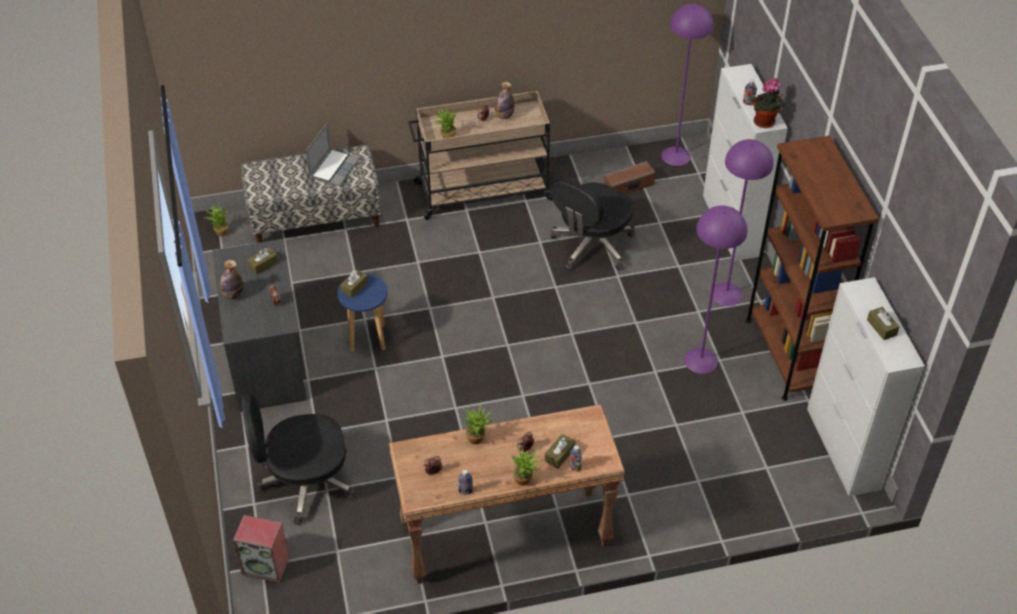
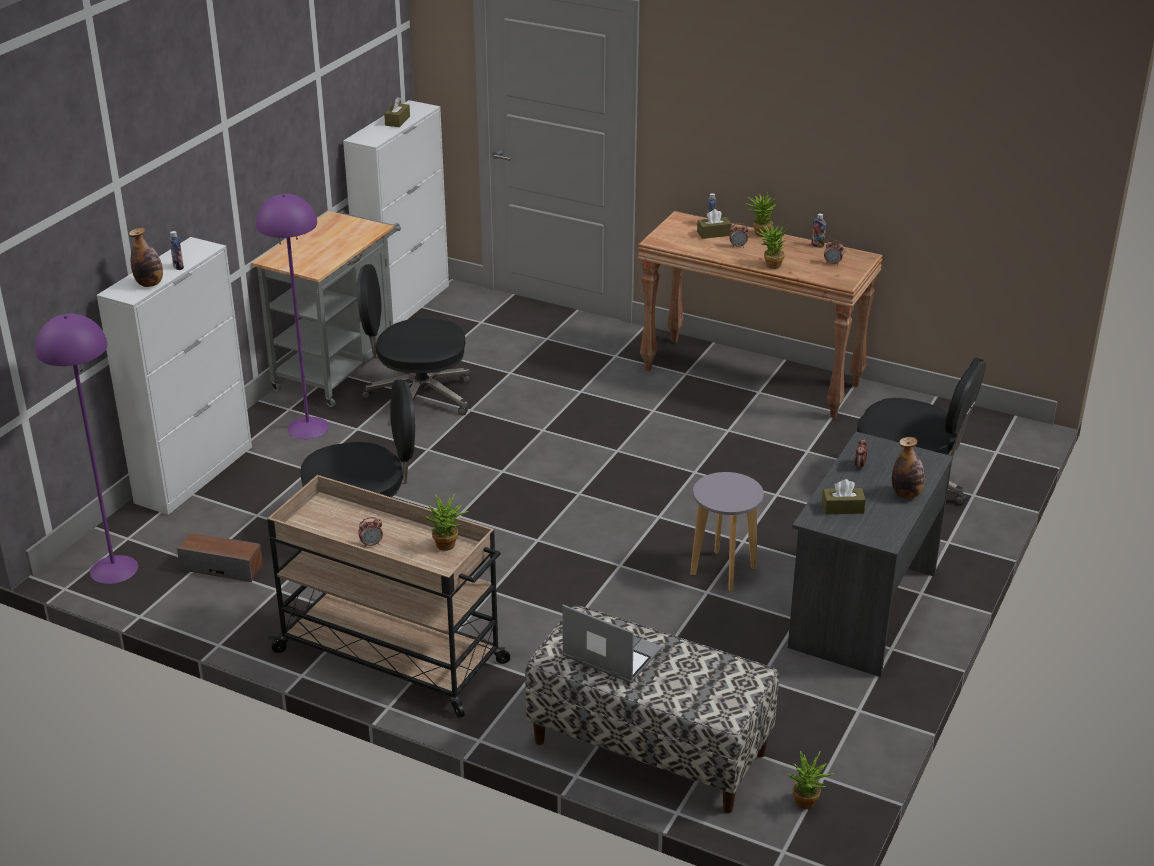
camera: 140 degrees left, 15 degrees down
speaker [233,515,290,583] -> none
laptop [306,123,360,186] -> laptop turned 60 degrees clockwise [562,604,662,683]
blue stool [337,274,388,352] -> grey stool [690,472,764,592]
brown tissue box [341,270,368,298] -> none
bottle [495,82,514,119] -> bottle moved to [129,228,163,287]
purple floor lamp [684,206,747,374] -> black office chair [357,264,470,415]
brown bookcase [746,135,879,401] -> grey cart [251,210,401,407]
potted plant [754,77,785,128] -> none

